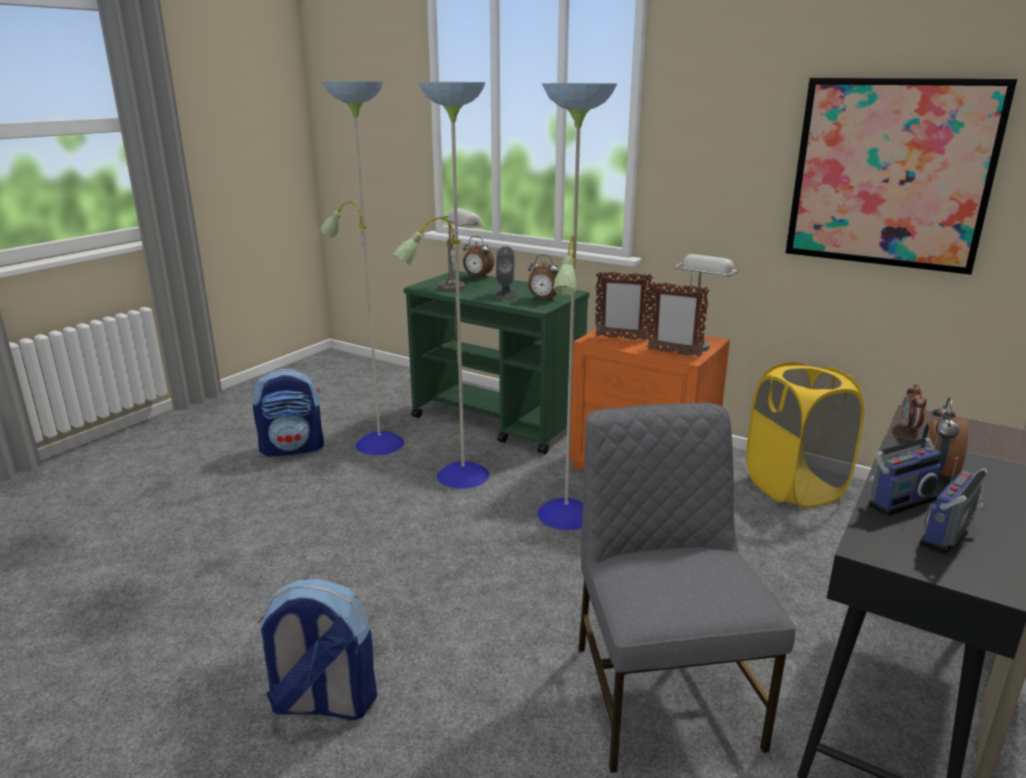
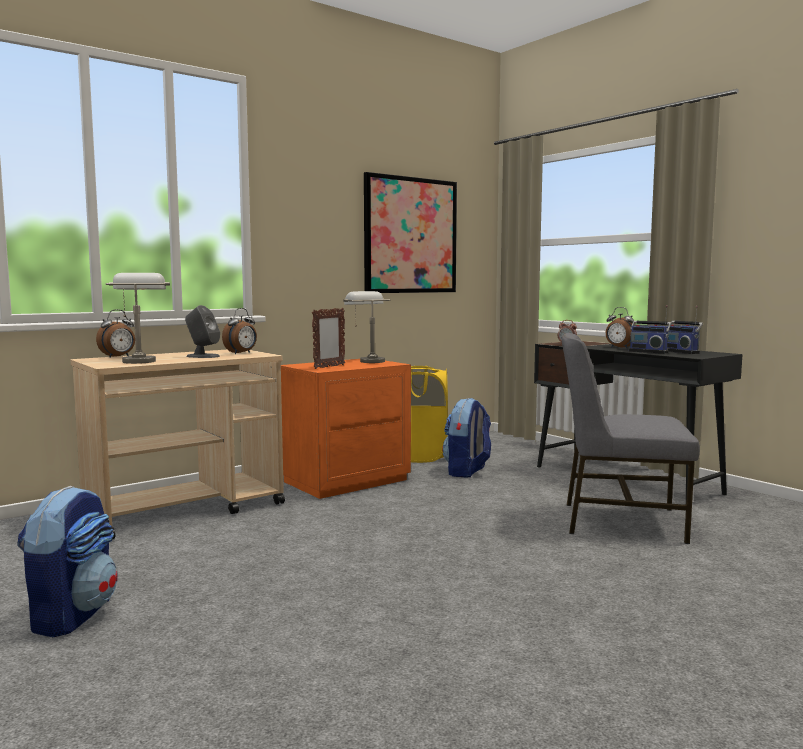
camera: 70 degrees left, 15 degrees down
backpack [258,578,377,720] -> backpack moved to [443,398,491,478]
floor lamp [321,81,617,530] -> none
green cart [404,271,590,454] -> beige cart [70,350,285,539]
picture frame [647,282,710,357] -> none
radio [868,413,945,516] -> radio turned 135 degrees clockwise [629,305,671,354]

